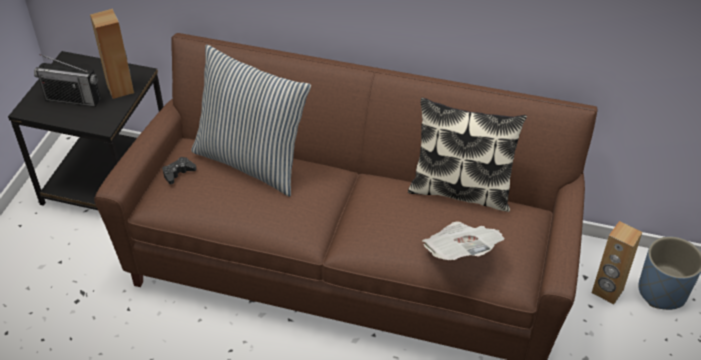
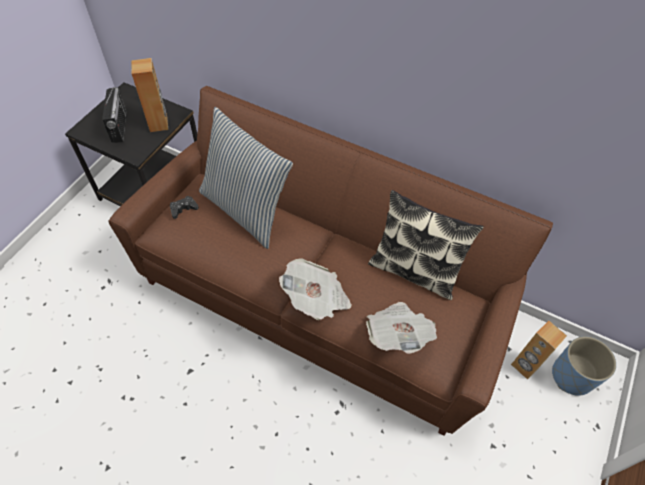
camera: 10 degrees right, 10 degrees up
radio [34,54,100,107] -> radio turned 120 degrees counterclockwise [102,87,127,143]
none -> newspaper [279,258,352,320]

